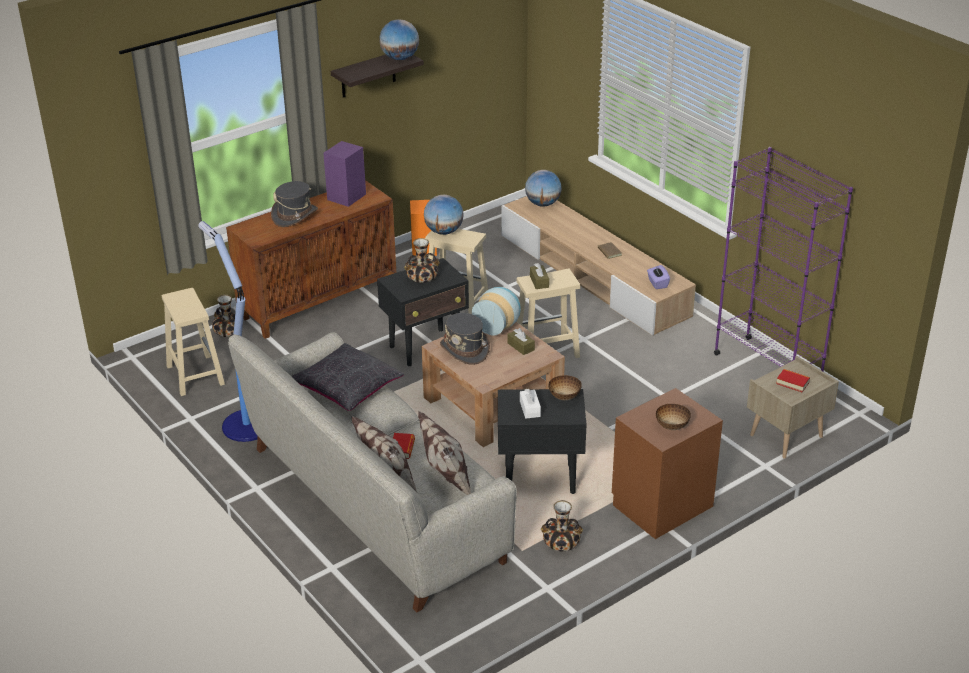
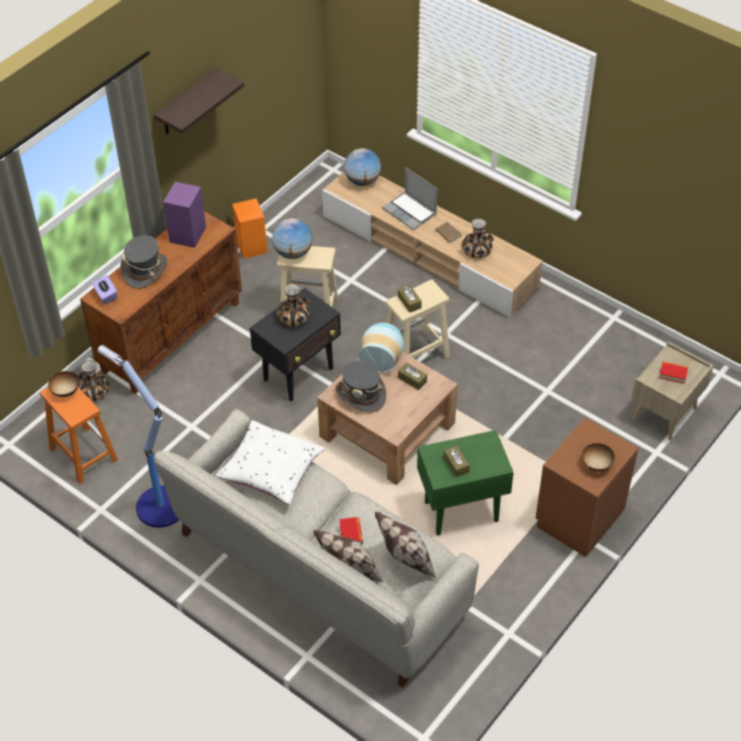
camera: 15 degrees left, 15 degrees up
beige stool [162,288,225,396] -> orange stool [40,387,118,484]
black pillow [291,343,405,411] -> white pillow [215,420,325,504]
globe [379,20,419,60] -> none
black side table [498,389,587,494] -> green side table [417,430,514,536]
white tissue box [520,389,541,419] -> brown tissue box [444,445,470,477]
vase [541,500,583,551] -> vase moved to [461,218,494,258]
bowl [549,375,582,400] -> bowl moved to [48,371,79,397]
purple tissue box [647,265,670,289] -> purple tissue box moved to [92,275,117,304]
purple bookcase [714,147,853,371] -> none
none -> laptop [382,167,437,230]

